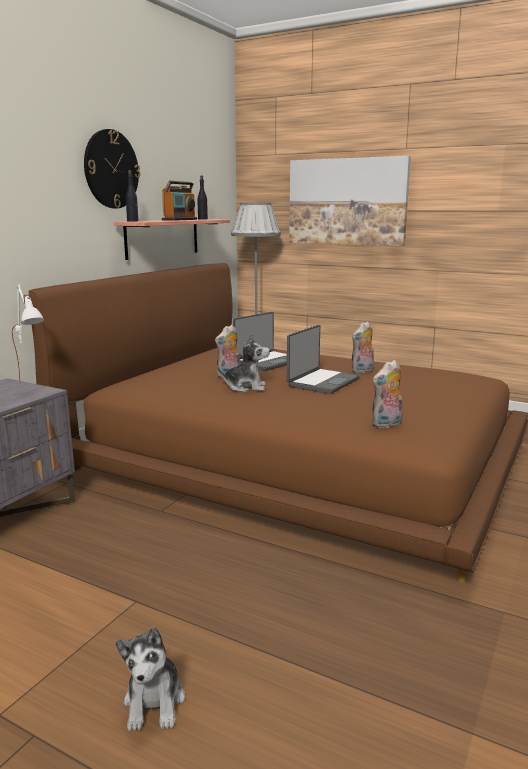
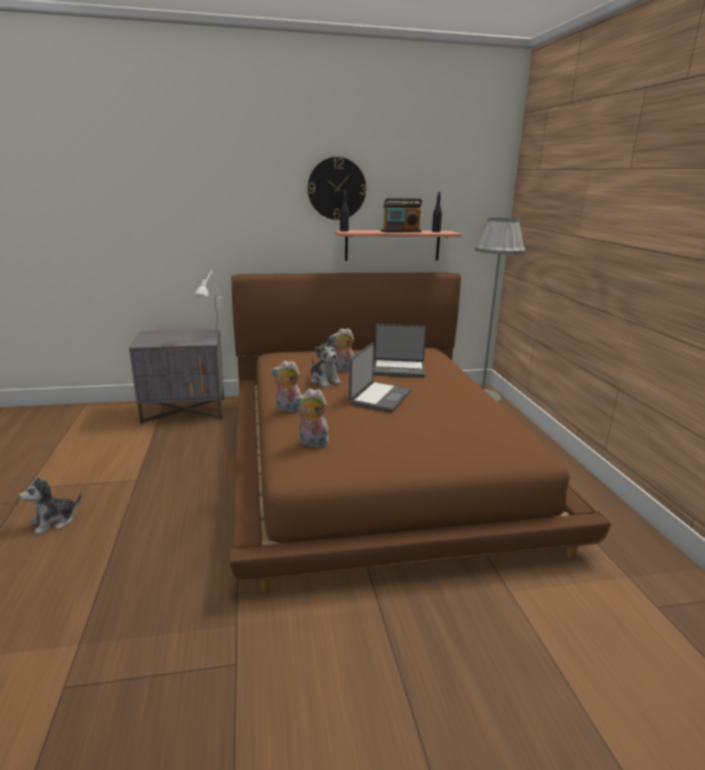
camera: 50 degrees right, 5 degrees up
laptop [287,325,360,394] -> laptop turned 60 degrees counterclockwise [349,343,412,413]
picture [289,156,411,246] -> none
plush toy [351,321,374,373] -> plush toy moved to [271,361,302,413]

